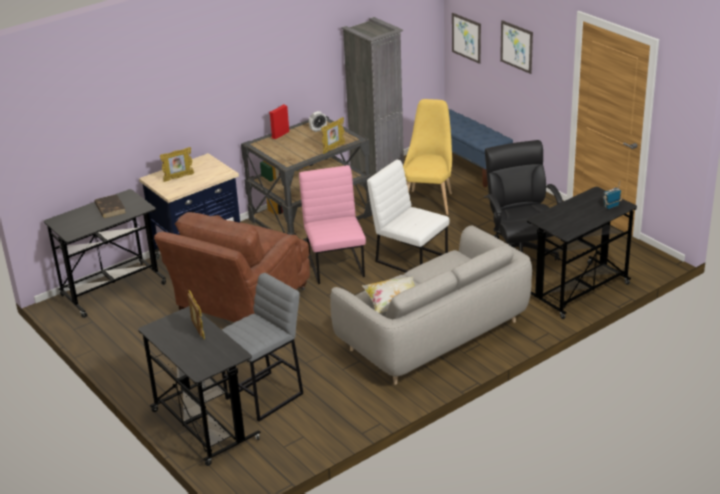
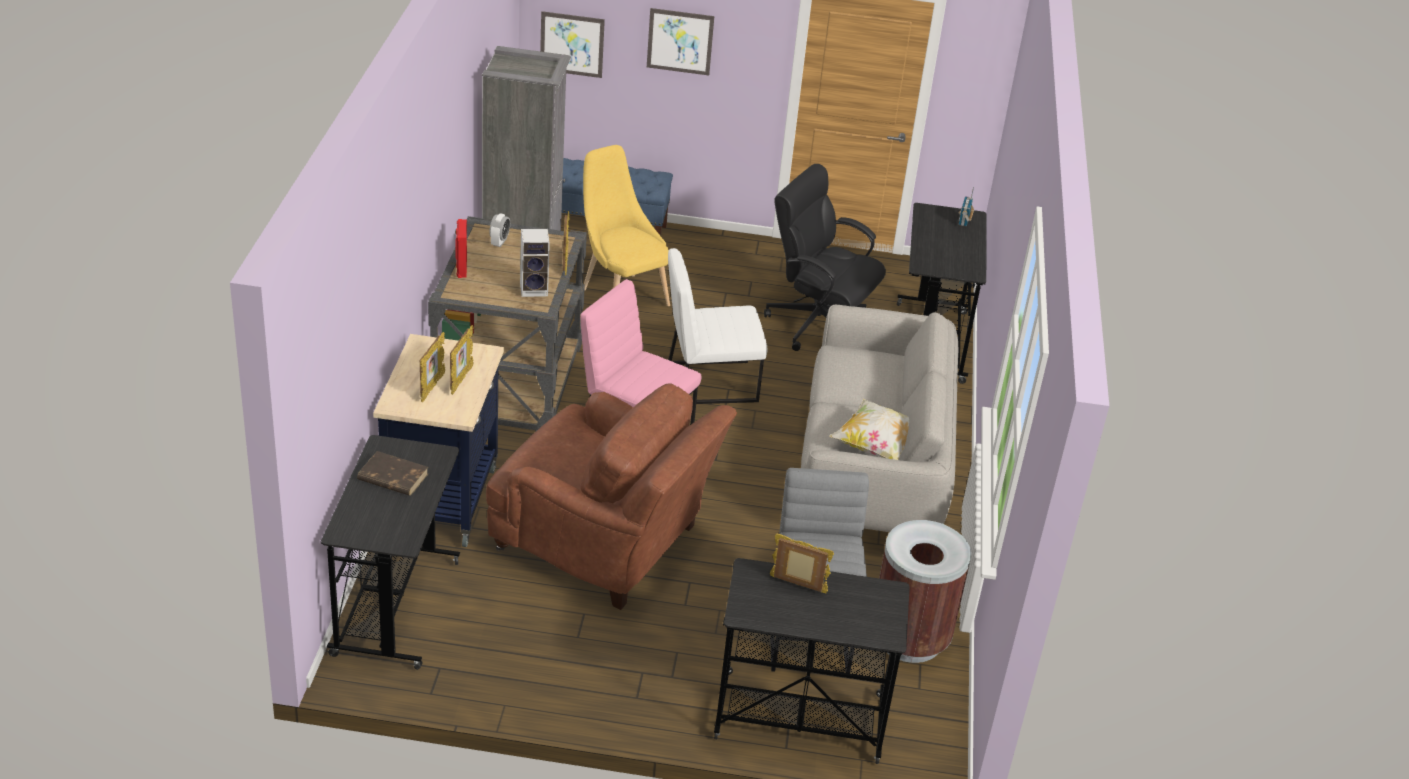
camera: 50 degrees left, 5 degrees up
brown armchair [154,212,310,322] -> brown armchair turned 45 degrees counterclockwise [486,383,737,610]
none -> picture frame [450,325,474,395]
none -> speaker [520,229,550,297]
none -> brown trash can [879,520,971,663]

